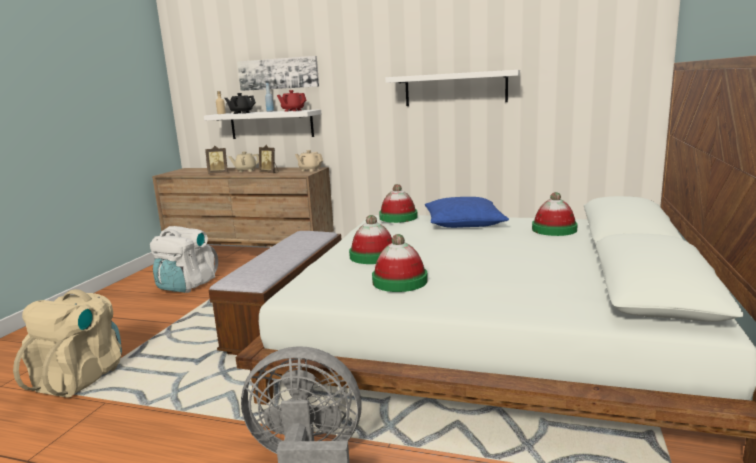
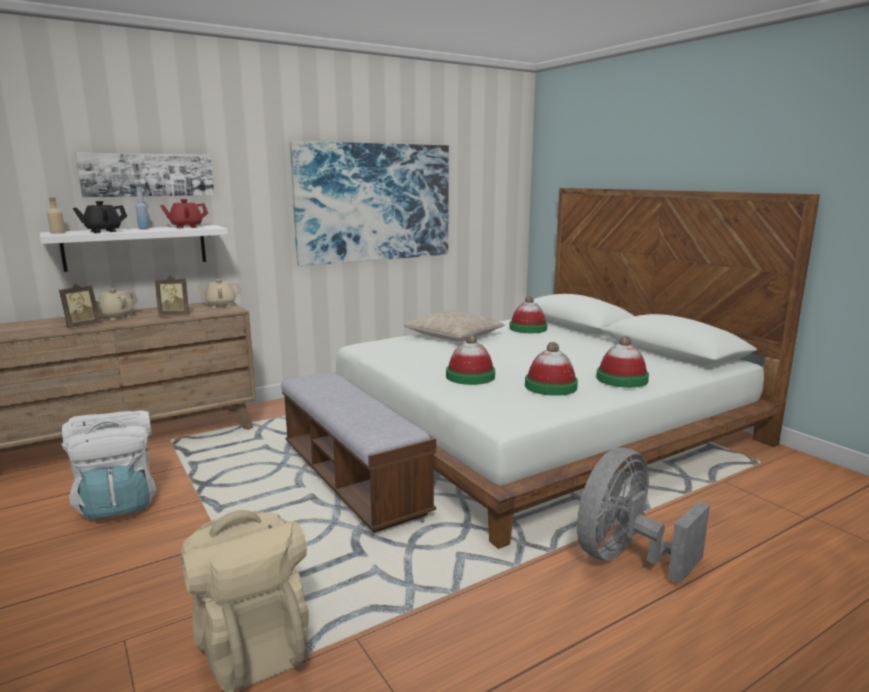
camera: 50 degrees left, 0 degrees up
hat [379,184,418,223] -> hat moved to [596,336,649,388]
white shelf [385,70,520,106] -> picture [290,141,449,266]
blue pillow [425,197,509,228] -> beige pillow [403,310,505,342]

